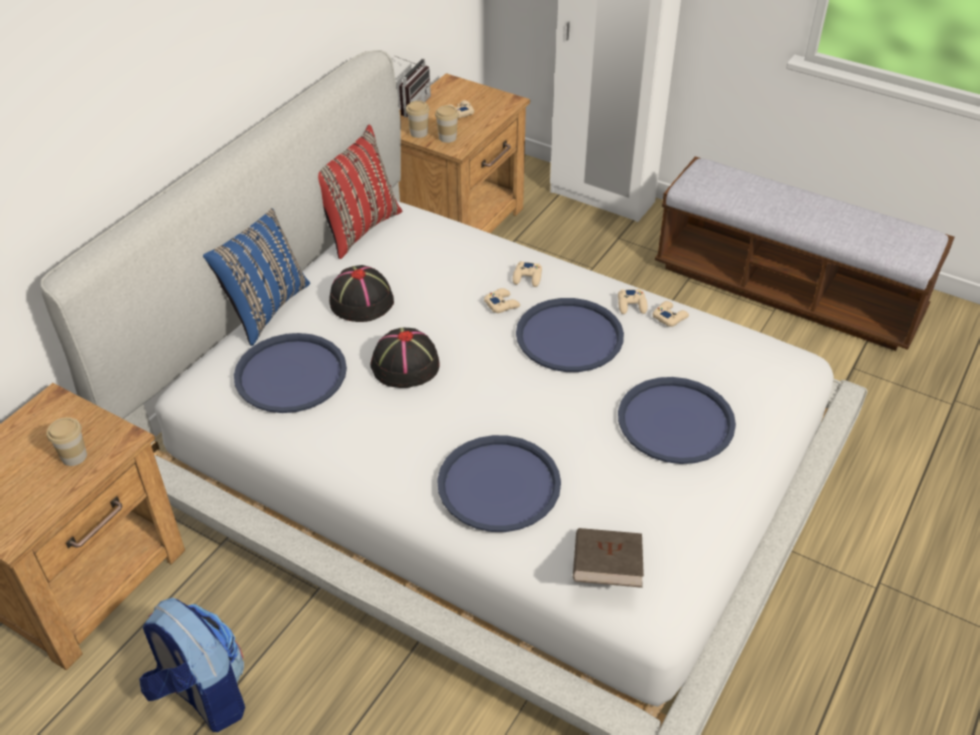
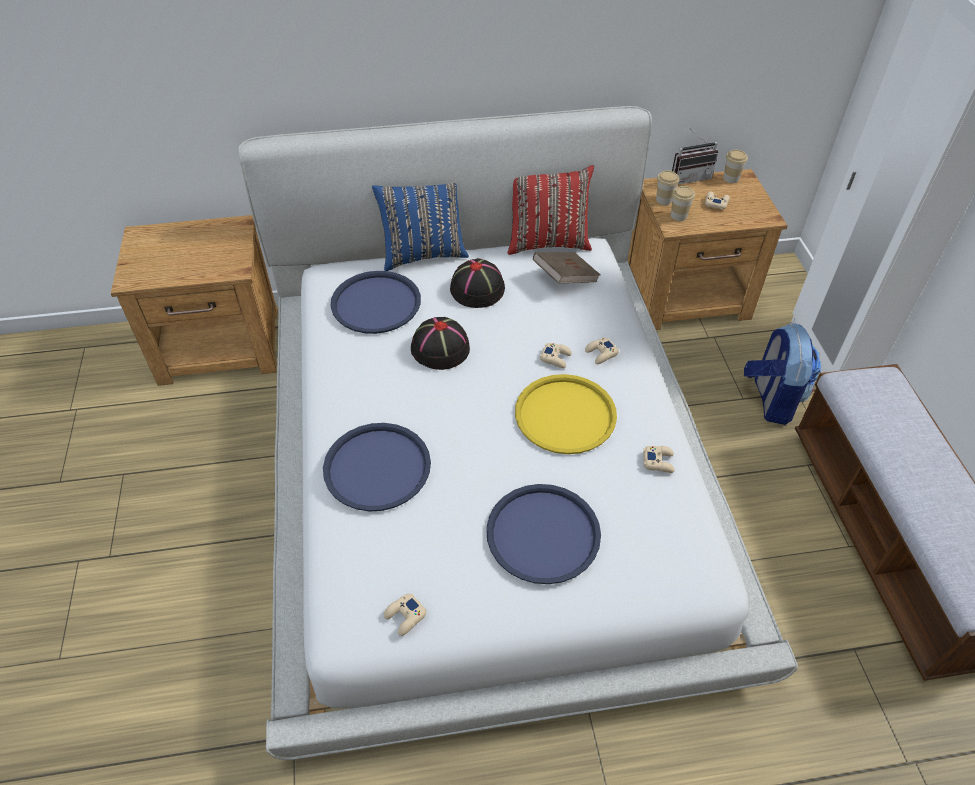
camera: 50 degrees right, 5 degrees up
cup [47,417,87,466] -> cup moved to [723,150,748,183]
backpack [139,598,245,732] -> backpack moved to [744,323,821,425]
blue tray [516,298,624,372] -> yellow tray [515,374,617,454]
brown book [573,528,644,588] -> brown book moved to [533,252,601,283]
beige game controller [618,289,648,314] -> beige game controller moved to [384,593,427,636]

